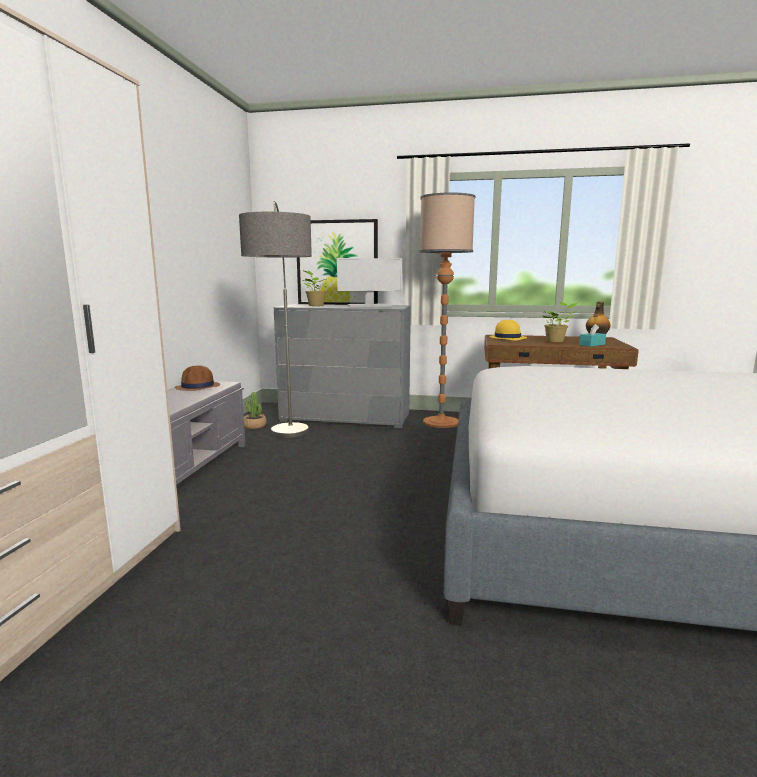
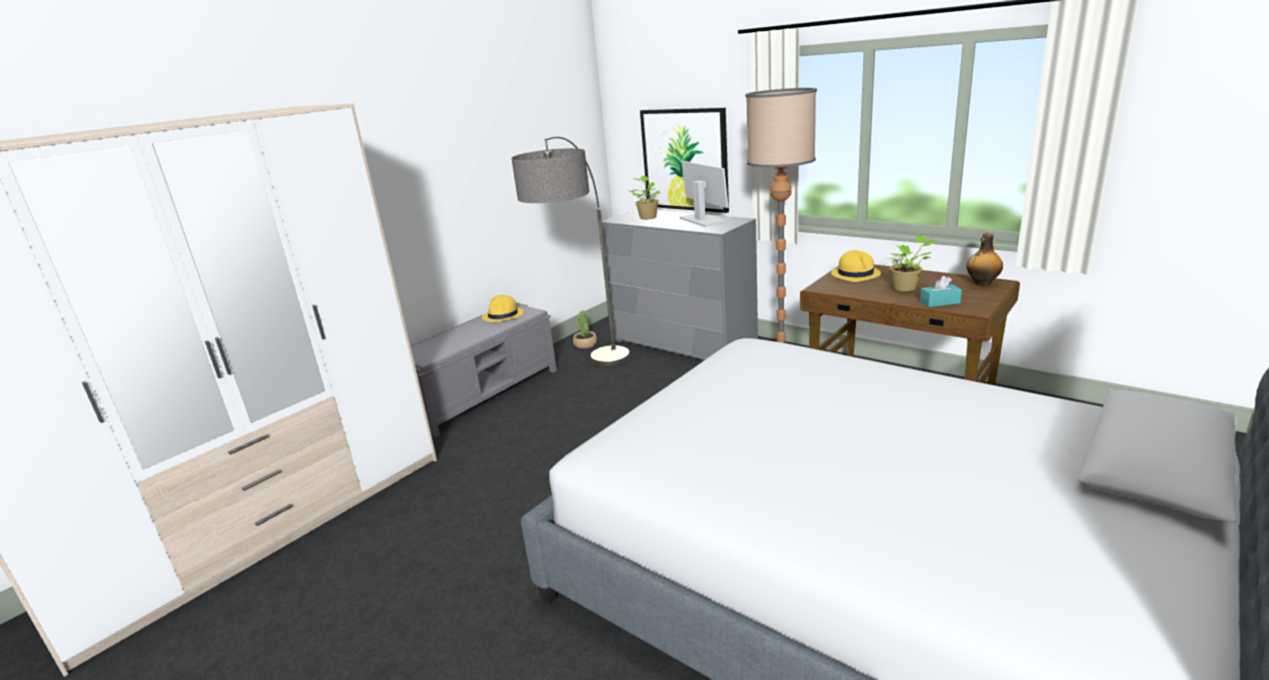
camera: 30 degrees right, 10 degrees up
brown hat [175,365,220,391] -> yellow hat [482,295,524,322]
monitor [337,258,402,307] -> monitor turned 135 degrees counterclockwise [679,161,729,227]

